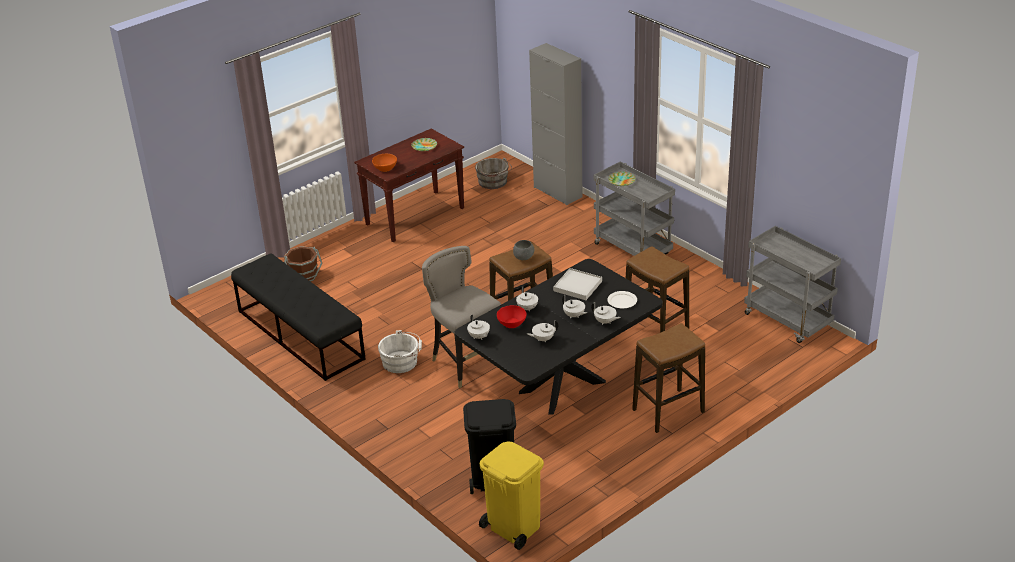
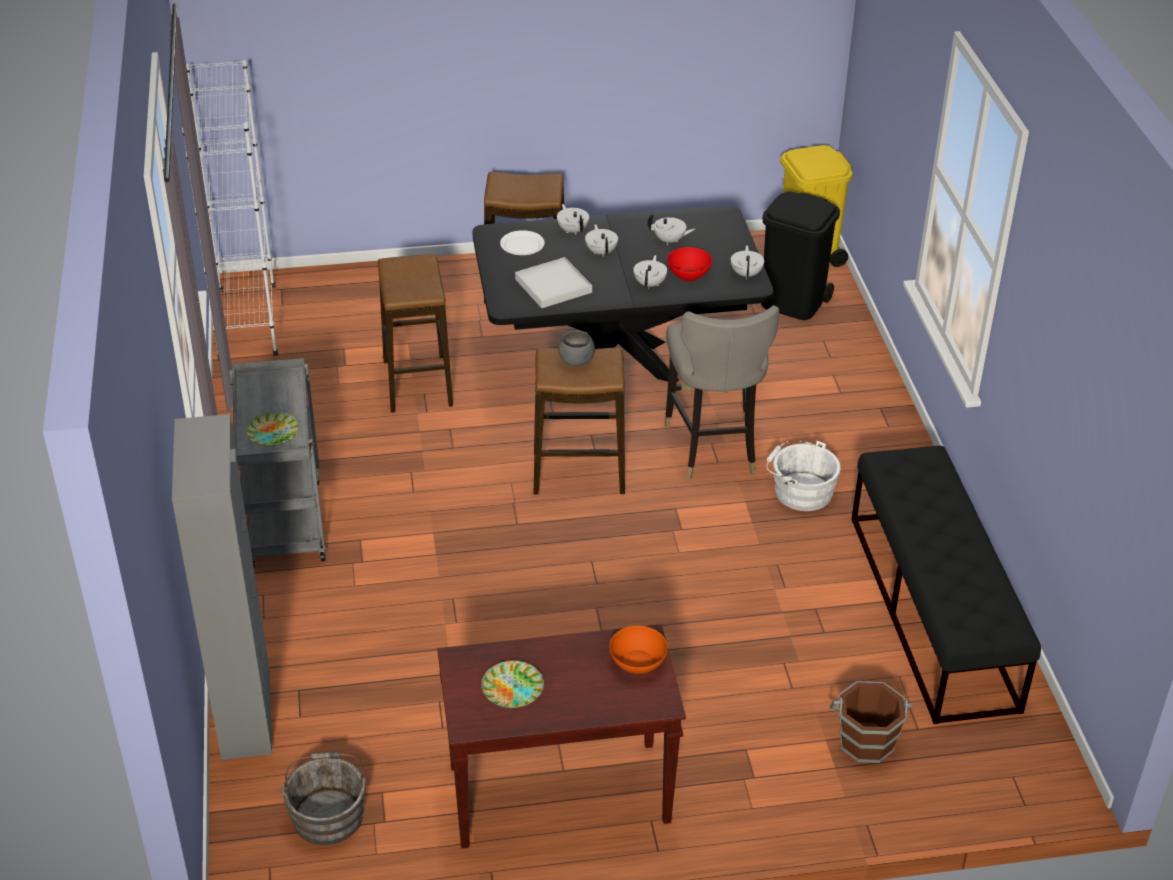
camera: 150 degrees left, 5 degrees up
grey cart [744,226,841,343] -> white bookcase [182,60,278,361]

